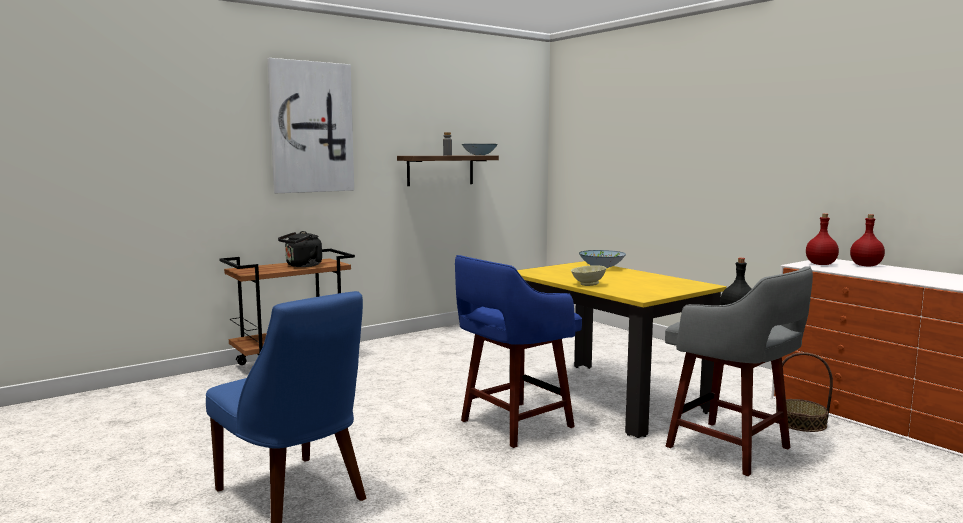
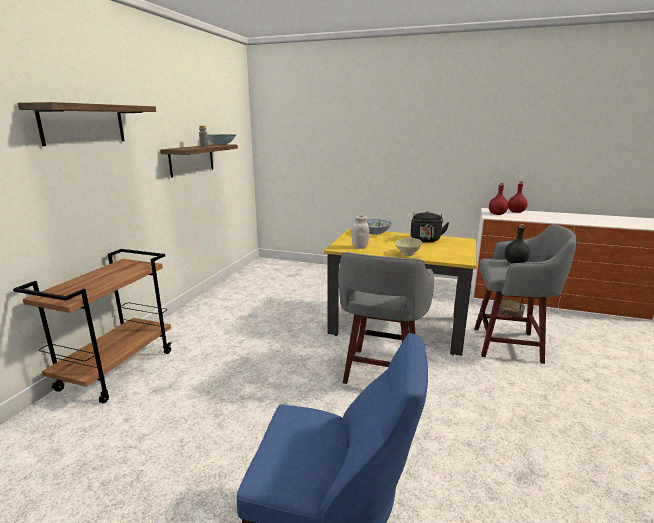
camera: 35 degrees left, 10 degrees up
picture [268,58,354,193] -> shelf [18,102,156,146]
black kettle [278,231,322,267] -> black kettle moved to [411,211,449,242]
blue stool [455,255,582,448] -> grey stool [338,252,434,384]
none -> white jar [352,215,369,249]

